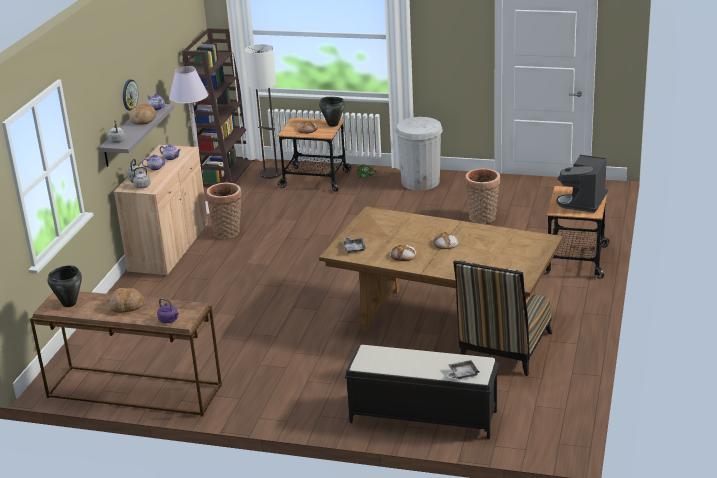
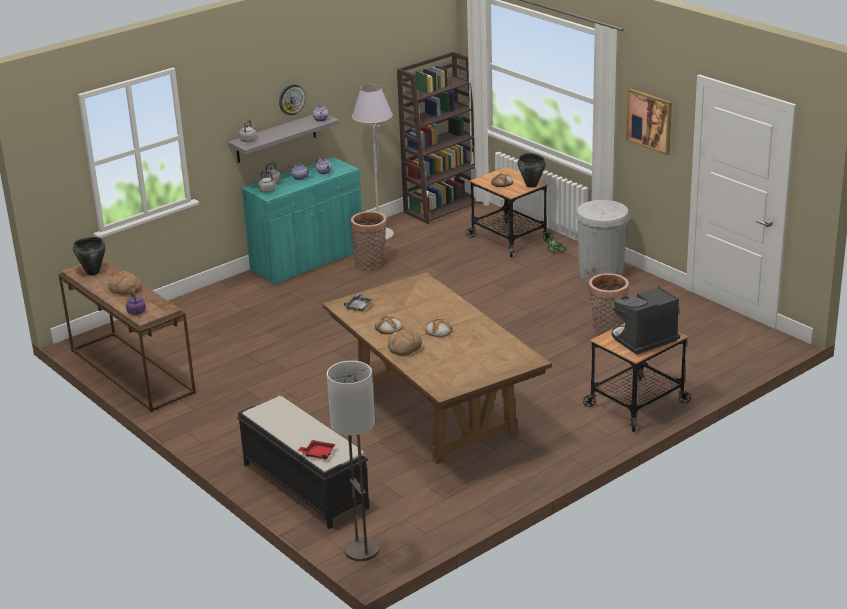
camera: 35 degrees right, 0 degrees up
beige cabinet [114,145,208,276] -> turquoise cabinet [241,157,362,285]
bread [129,104,156,125] -> bread moved to [388,329,422,356]
floor lamp [245,44,282,179] -> floor lamp moved to [327,361,379,561]
grey tray [447,360,480,379] -> red tray [298,440,336,459]
chair [453,260,552,376] -> none
none -> picture [626,88,672,155]

